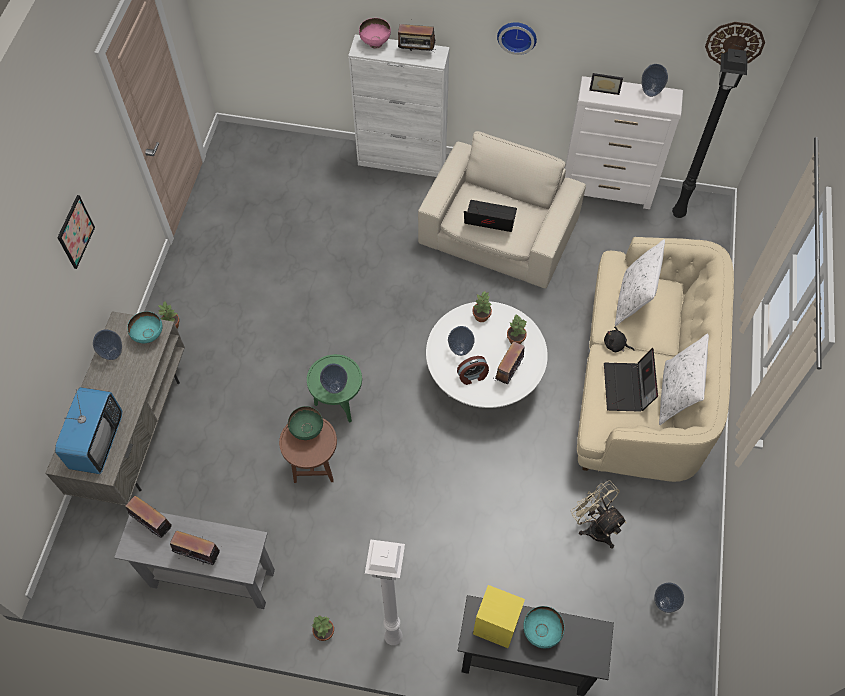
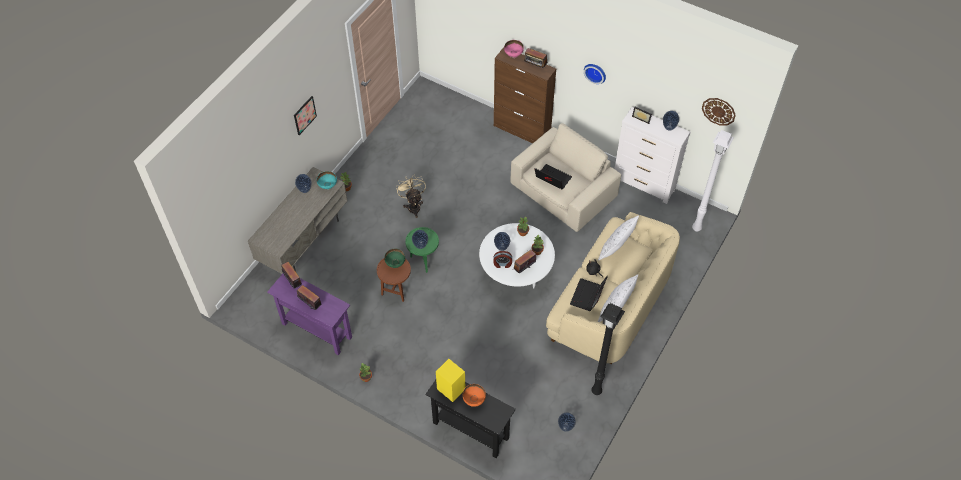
camera: 20 degrees right, 5 degrees down
television [55,387,122,474] -> none
grey console table [114,512,275,609] -> purple console table [267,274,352,355]
white cabinet [348,34,450,177] -> brown cabinet [494,47,556,143]
white floor lamp [365,539,405,645] -> white floor lamp moved to [692,130,734,232]
turquoise bowl [523,606,565,648] -> orange bowl [463,384,486,407]
beige fan [571,480,627,549] -> beige fan moved to [396,174,426,218]
black floor lamp [672,48,747,218] -> black floor lamp moved to [591,303,625,395]

